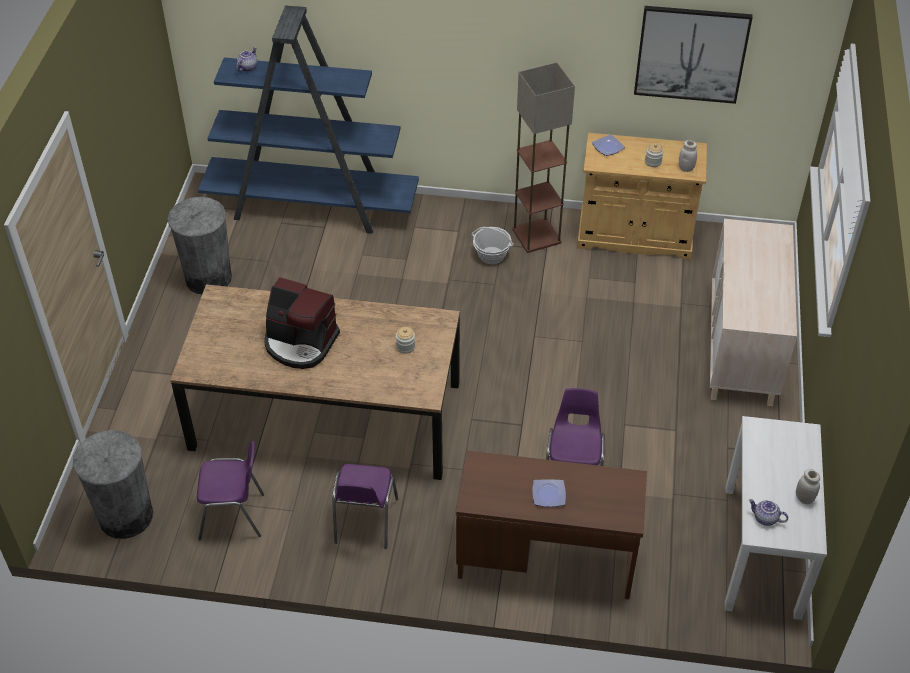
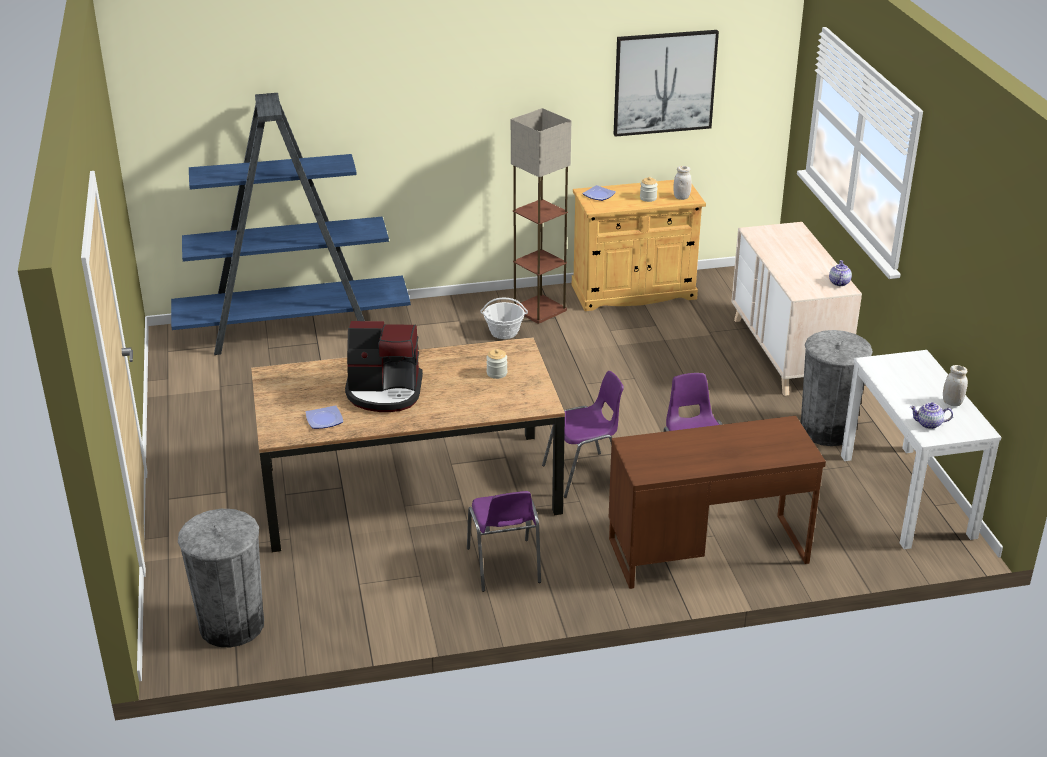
camera: 20 degrees left, 15 degrees down
grey trash can [167,197,232,294] -> grey trash can moved to [801,330,873,446]
purple chair [197,441,264,540] -> purple chair moved to [542,371,624,498]
teapot [236,47,257,71] -> teapot moved to [829,260,852,286]
plate [532,479,566,507] -> plate moved to [306,405,343,429]

